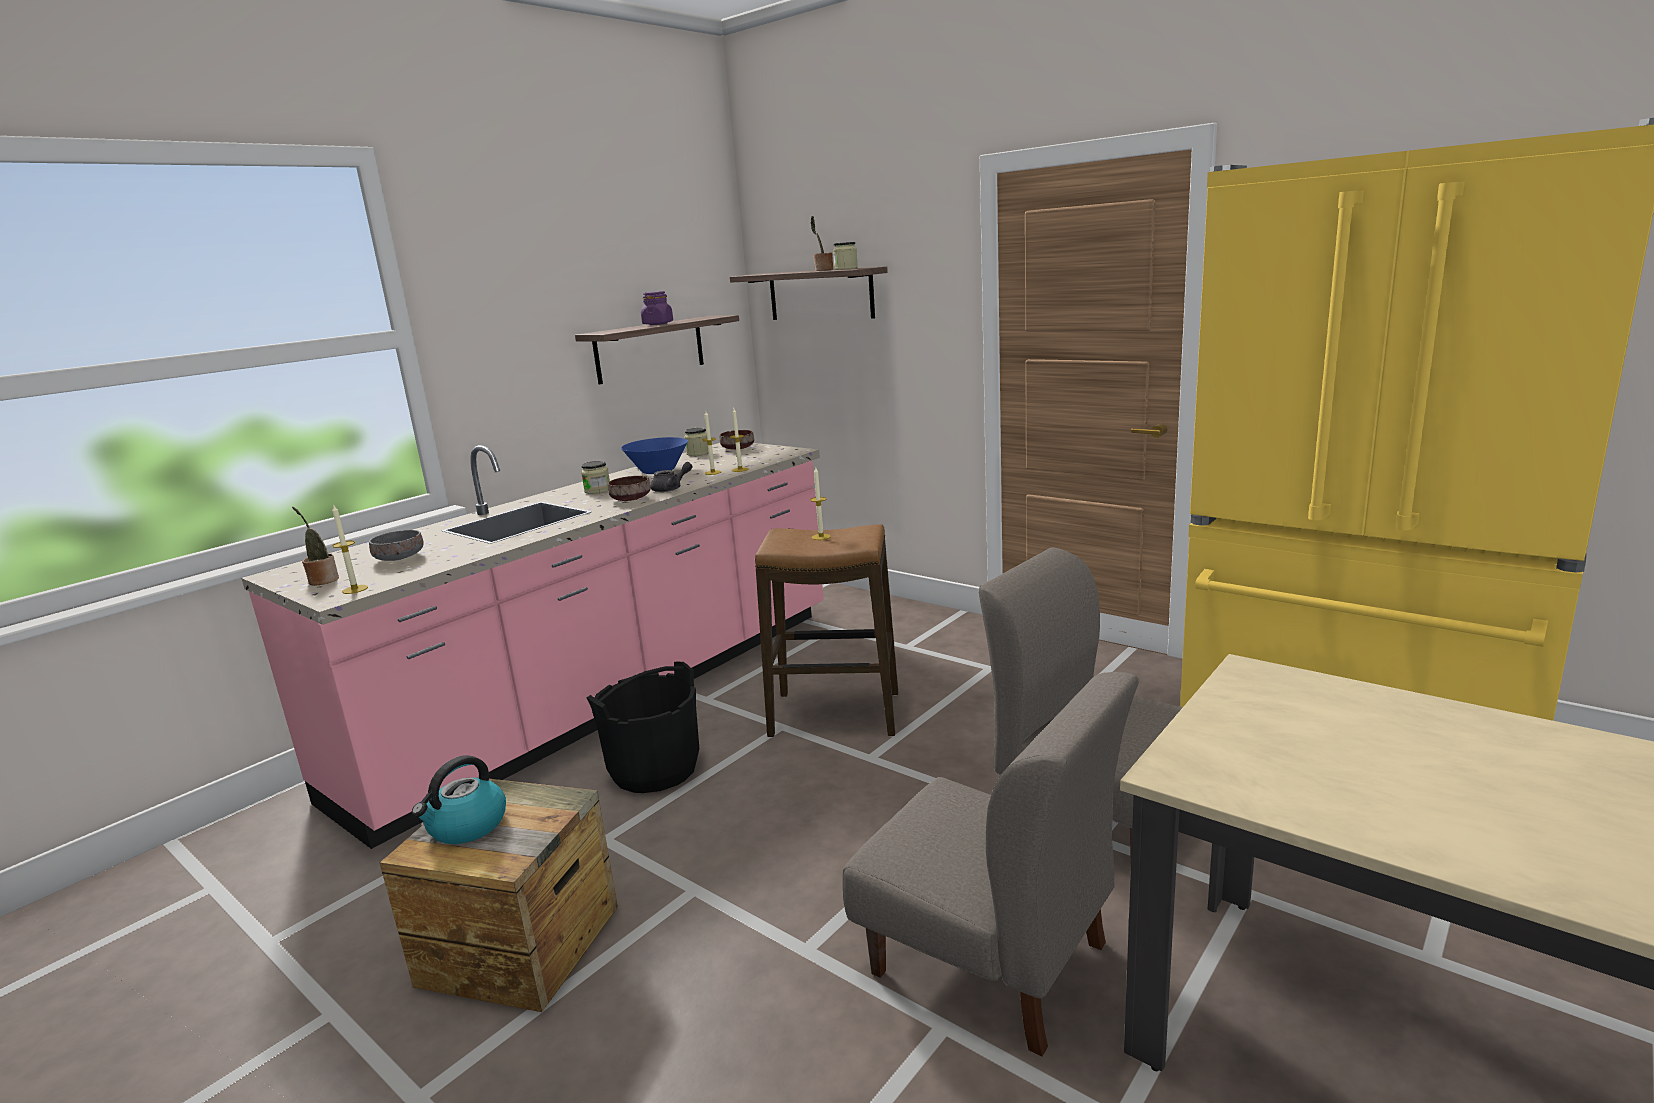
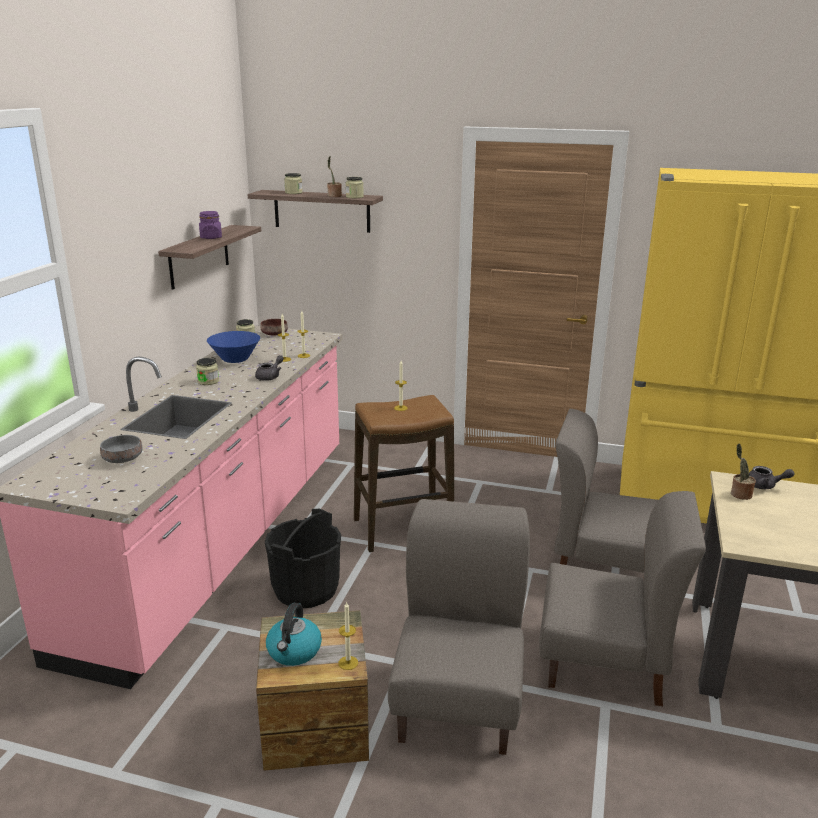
camera: 25 degrees left, 5 degrees up
potted plant [292,507,339,586] -> potted plant moved to [731,444,756,500]
candle [332,505,368,594] -> candle moved to [338,601,358,670]
brown bowl [607,476,651,501] -> none
none -> jar [284,173,302,194]
none -> grey chair [388,499,530,755]
none -> grey teapot [749,466,795,489]

